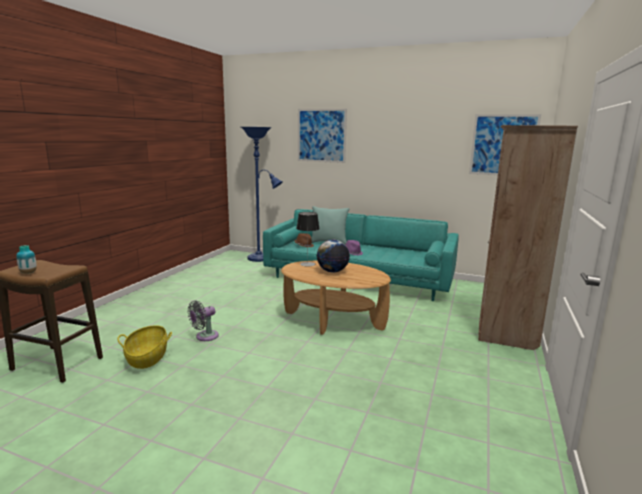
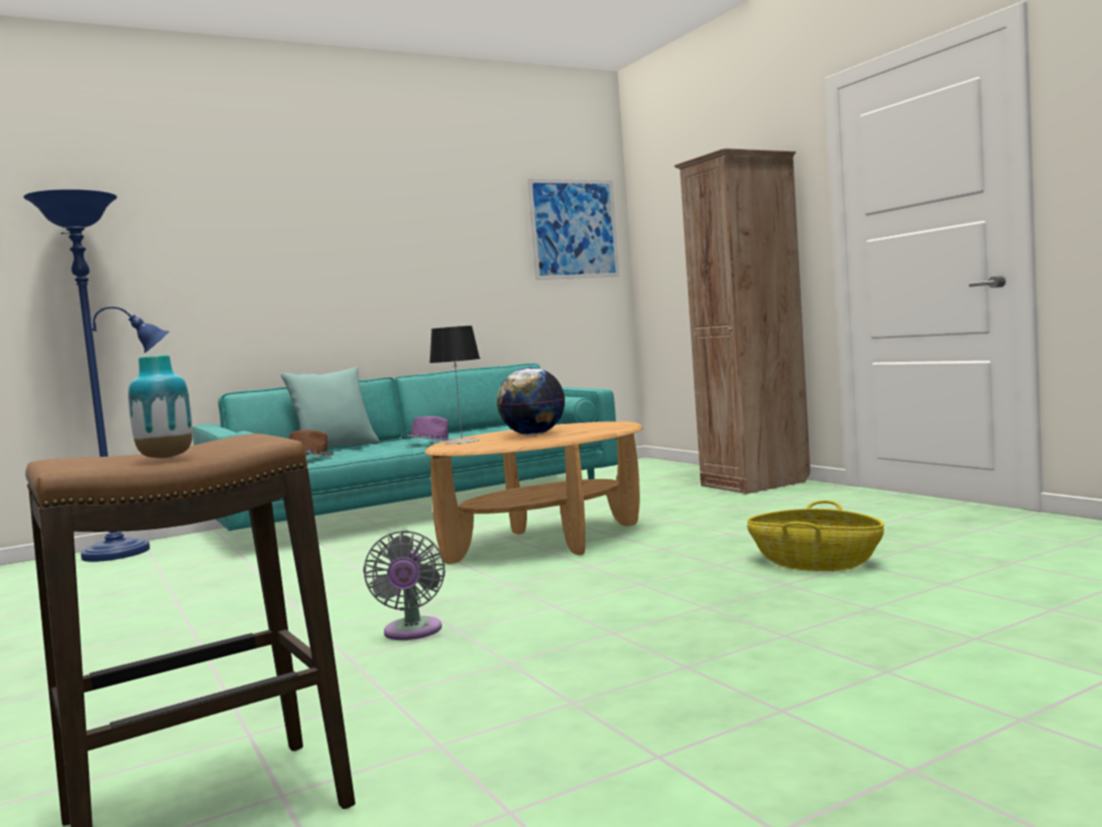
camera: 50 degrees left, 10 degrees down
basket [118,325,172,369] -> basket moved to [747,500,884,571]
picture [298,109,347,163] -> none

